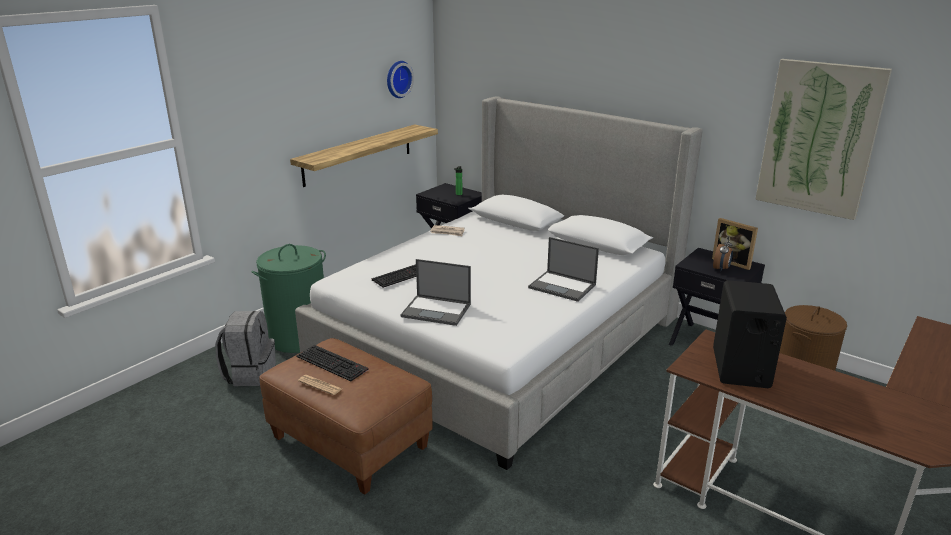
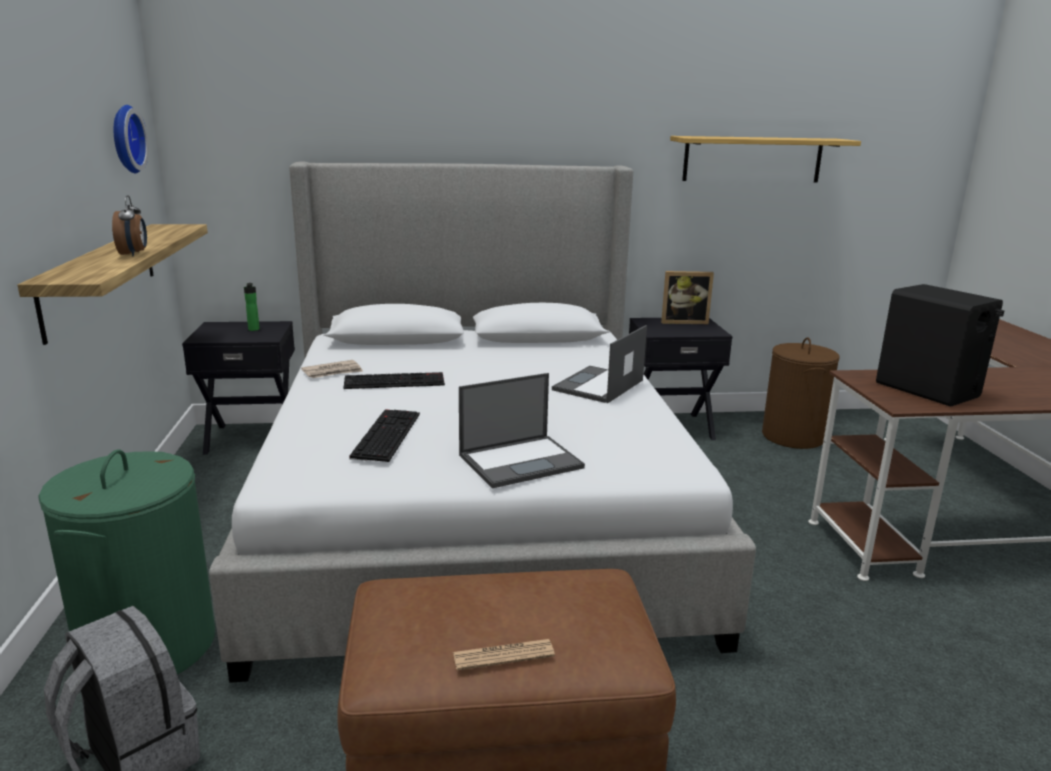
camera: 45 degrees left, 5 degrees down
keyboard [297,345,369,381] -> keyboard moved to [344,372,445,389]
laptop [528,237,599,302] -> laptop turned 135 degrees clockwise [552,325,647,403]
alarm clock [713,237,733,271] -> alarm clock moved to [112,195,147,256]
picture [755,59,892,220] -> shelf [670,136,861,182]

